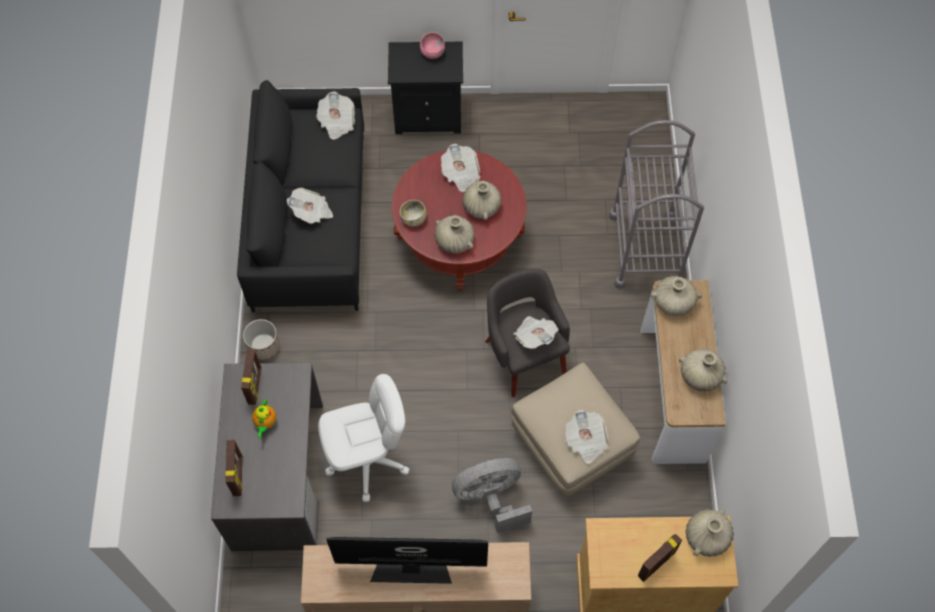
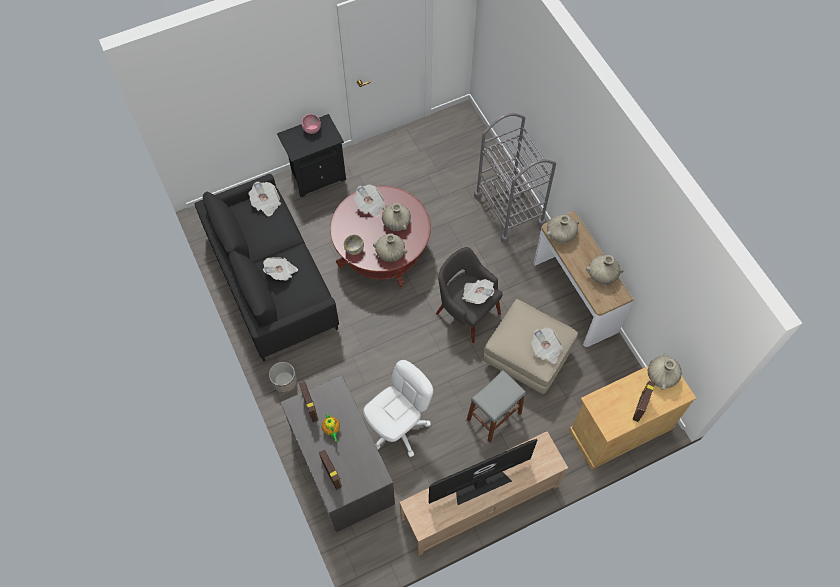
camera: 25 degrees left, 0 degrees up
grey fan [452,458,532,533] -> grey stool [467,370,526,443]

